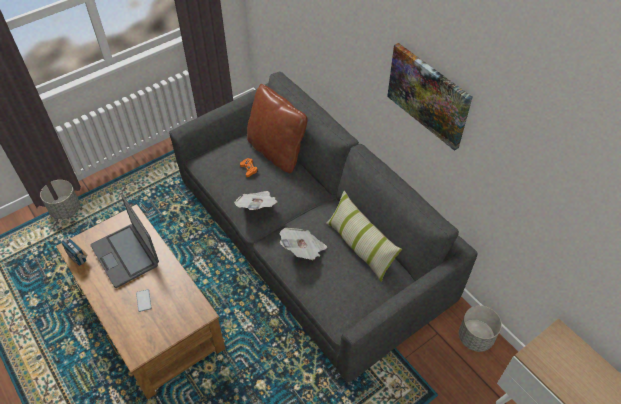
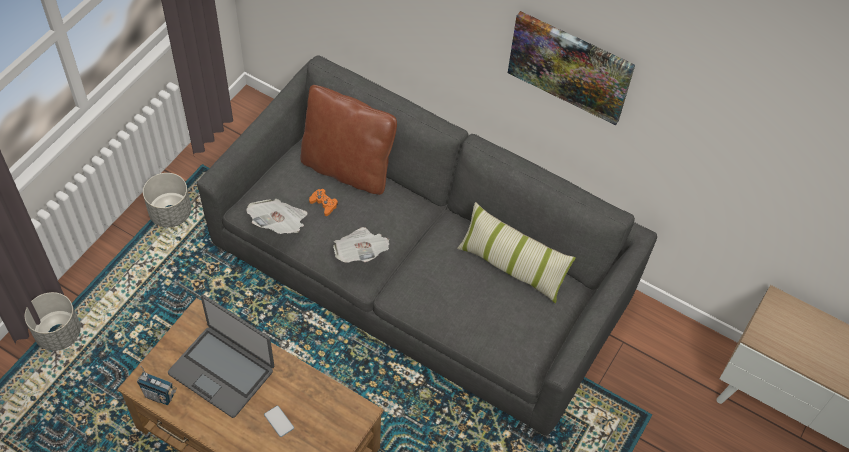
camera: 25 degrees left, 5 degrees up
newspaper [280,228,327,260] -> newspaper moved to [246,199,308,234]
grey planter [459,305,502,352] -> grey planter moved to [143,173,191,227]

